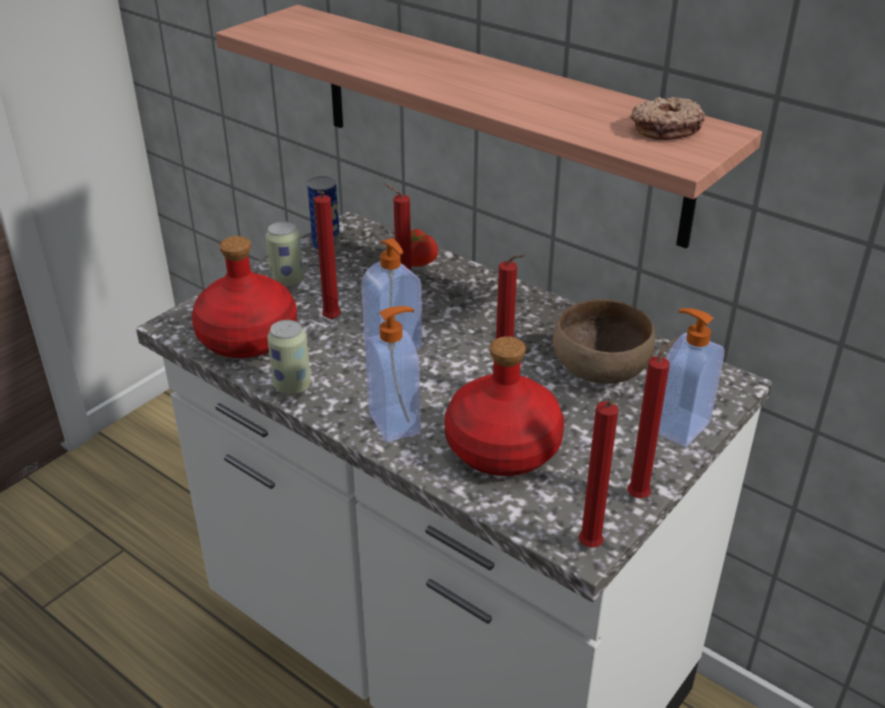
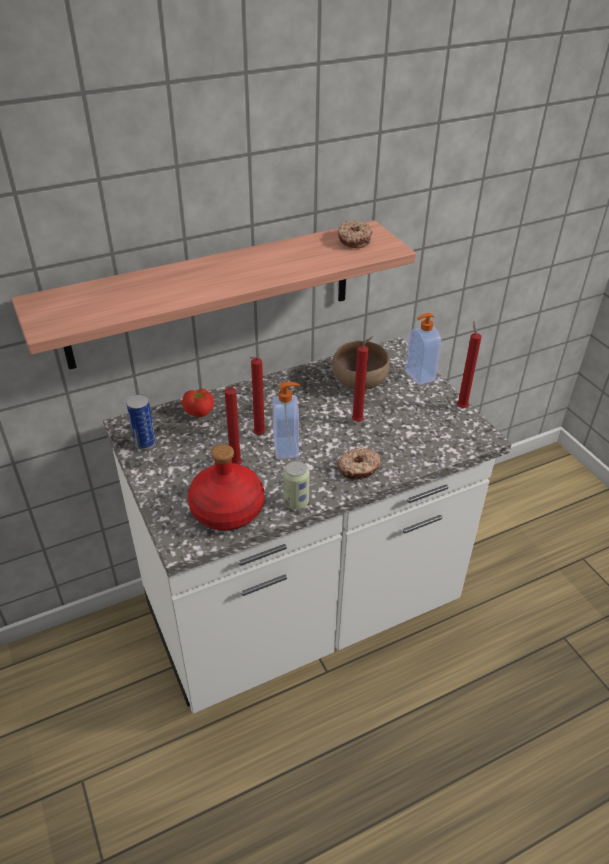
camera: 65 degrees left, 5 degrees up
can [266,222,304,288] -> none
soap dispenser [365,306,421,442] -> donut [338,448,382,480]
red bottle [444,336,565,476] -> none
red candle [578,401,619,548] -> none

